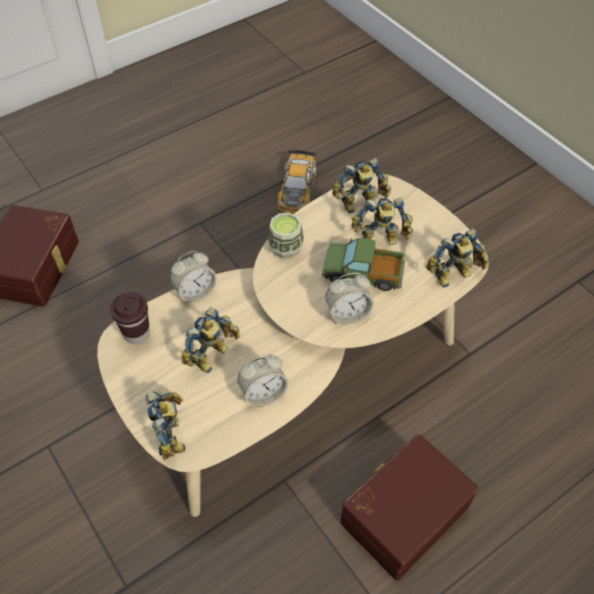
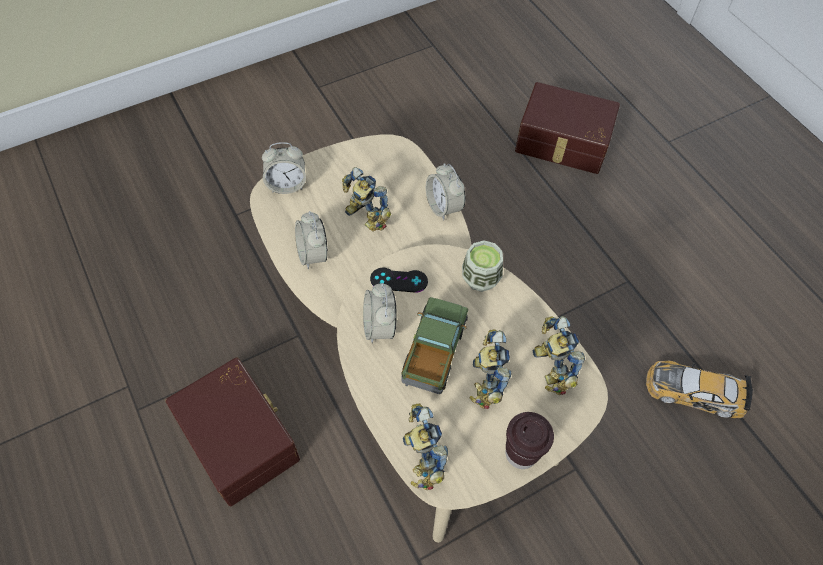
camera: 95 degrees right, 5 degrees up
brown cup [110,292,150,344] -> brown cup moved to [506,412,554,469]
toy robot [146,391,185,460] -> alarm clock [262,142,306,194]
none -> black game controller [370,267,428,293]

